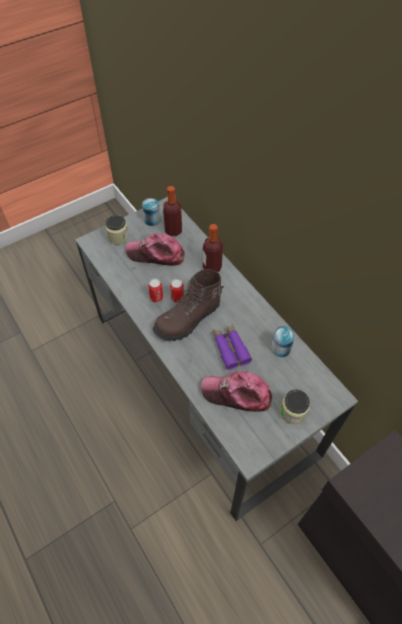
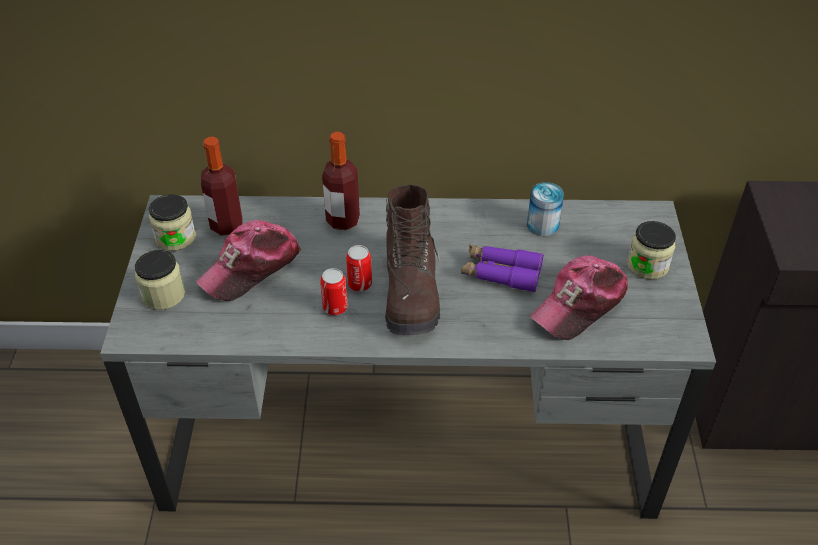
camera: 55 degrees left, 10 degrees down
can [142,198,161,226] -> jar [149,194,196,251]

